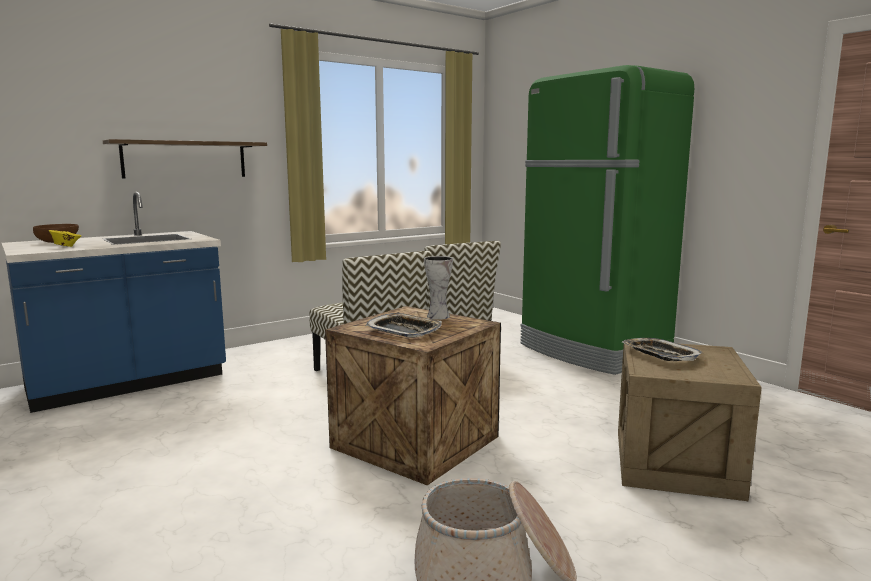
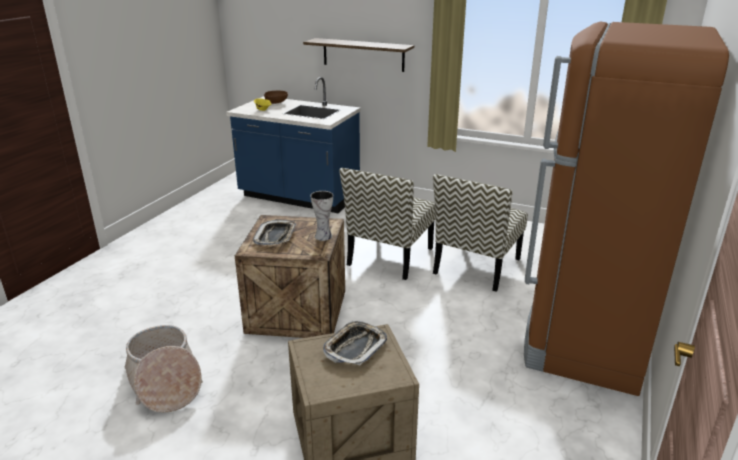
camera: 60 degrees right, 15 degrees up
green fridge [521,65,694,375] -> brown fridge [524,21,729,396]

